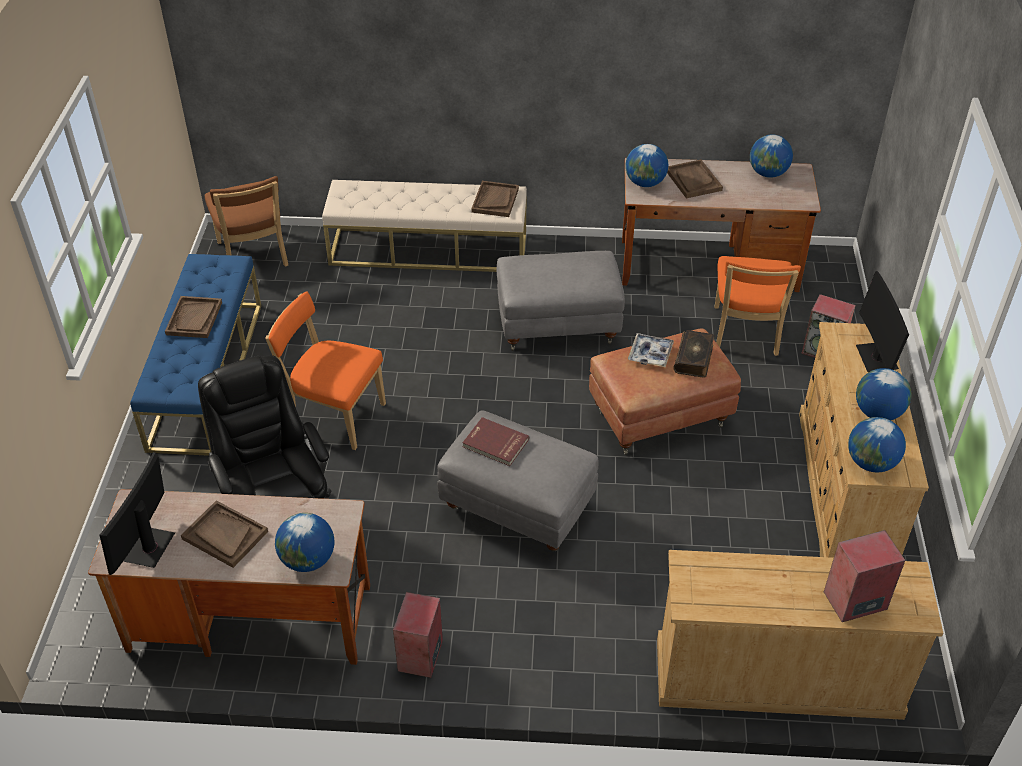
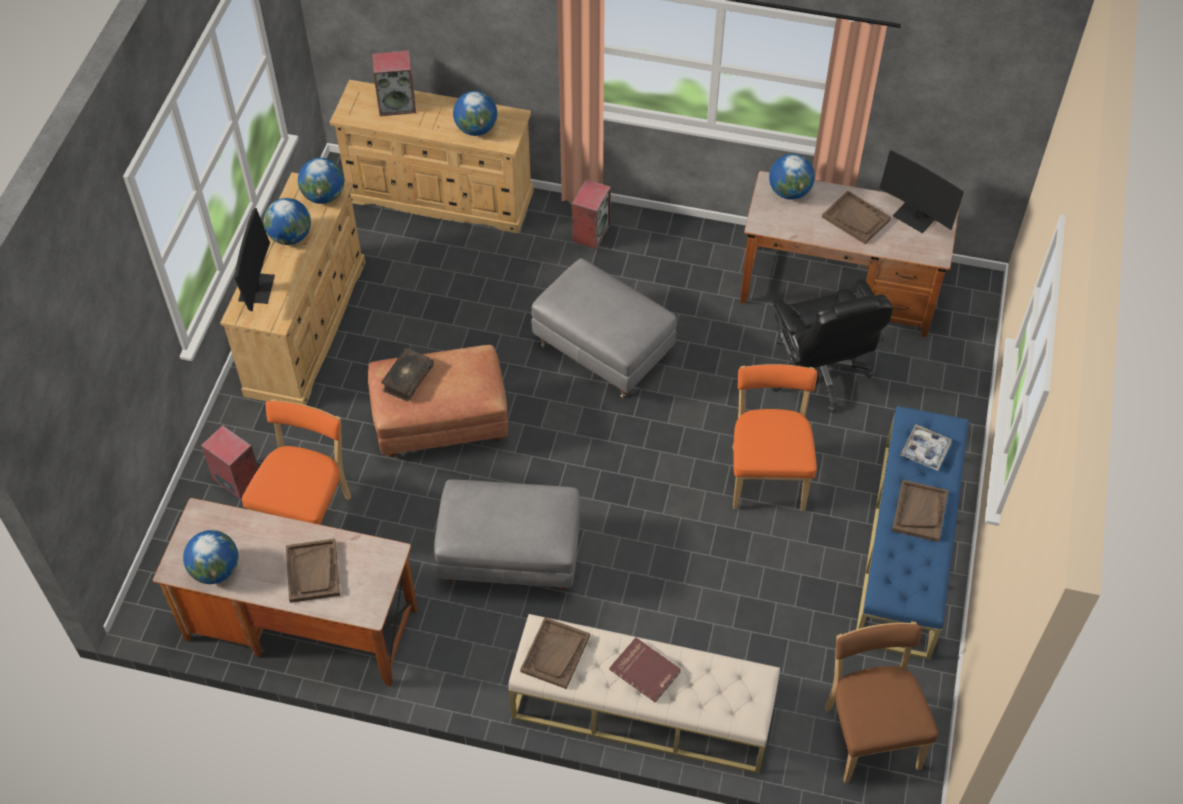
camera: 170 degrees left, 10 degrees up
monitor [100,452,175,575] -> monitor turned 105 degrees clockwise [879,150,964,233]
orange chair [265,291,386,450] -> orange chair turned 120 degrees counterclockwise [732,364,817,511]
speaker [393,592,443,678] -> speaker moved to [572,179,611,249]
red book [462,417,529,466] -> red book moved to [609,637,681,702]
globe [625,144,668,187] -> globe moved to [453,91,497,136]
tray [628,333,674,367] -> tray moved to [900,424,952,471]

